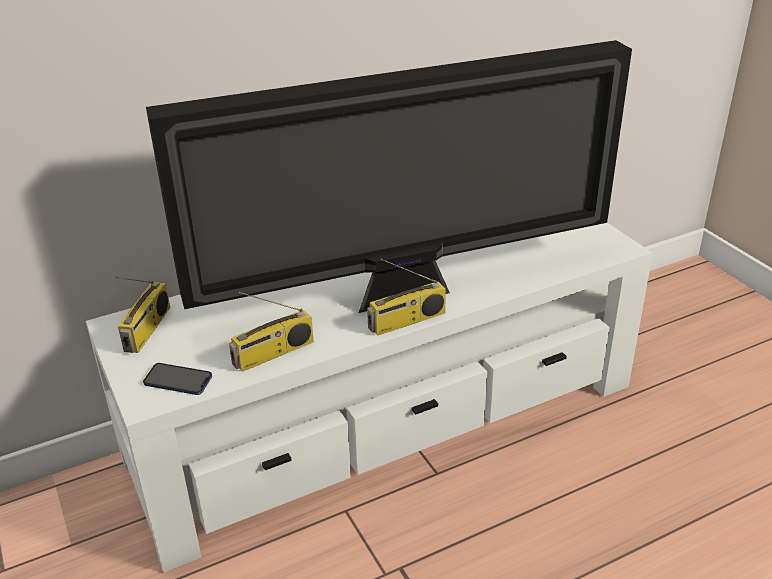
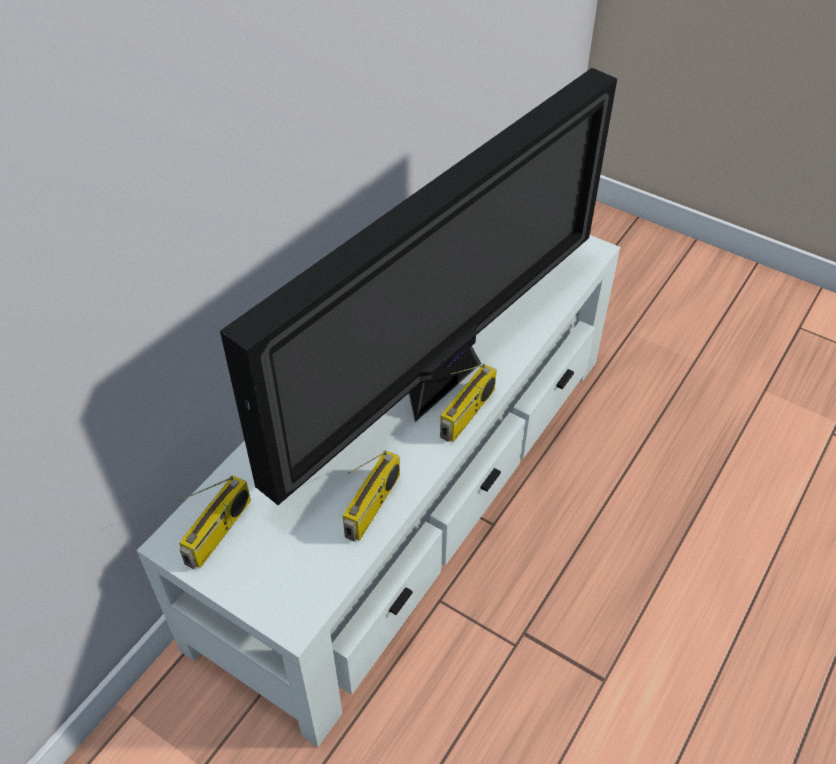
camera: 30 degrees left, 15 degrees up
radio [116,277,170,353] -> radio turned 45 degrees clockwise [179,475,251,569]
phone [143,363,212,395] -> none

